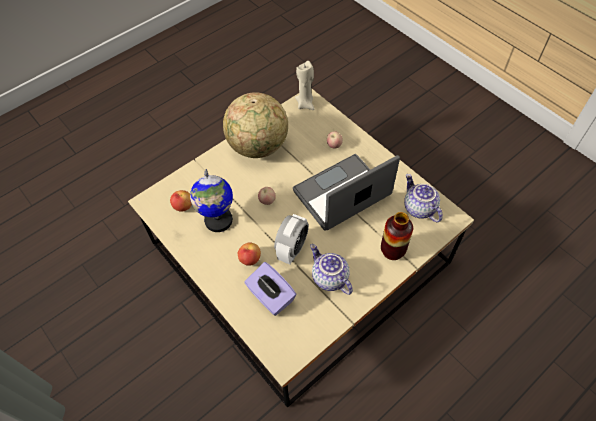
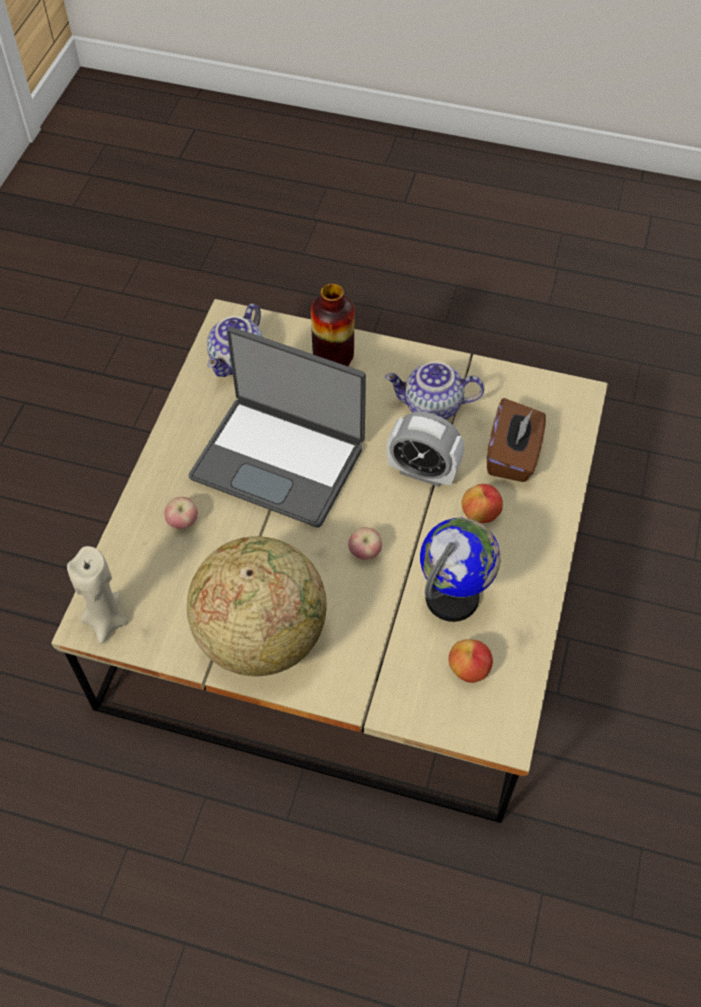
camera: 125 degrees left, 0 degrees up
purple tissue box [244,262,296,316] -> brown tissue box [487,398,546,482]
alarm clock [274,214,309,264] -> alarm clock turned 150 degrees counterclockwise [386,412,464,487]
teapot [310,244,353,295] -> teapot turned 75 degrees clockwise [385,362,484,420]

